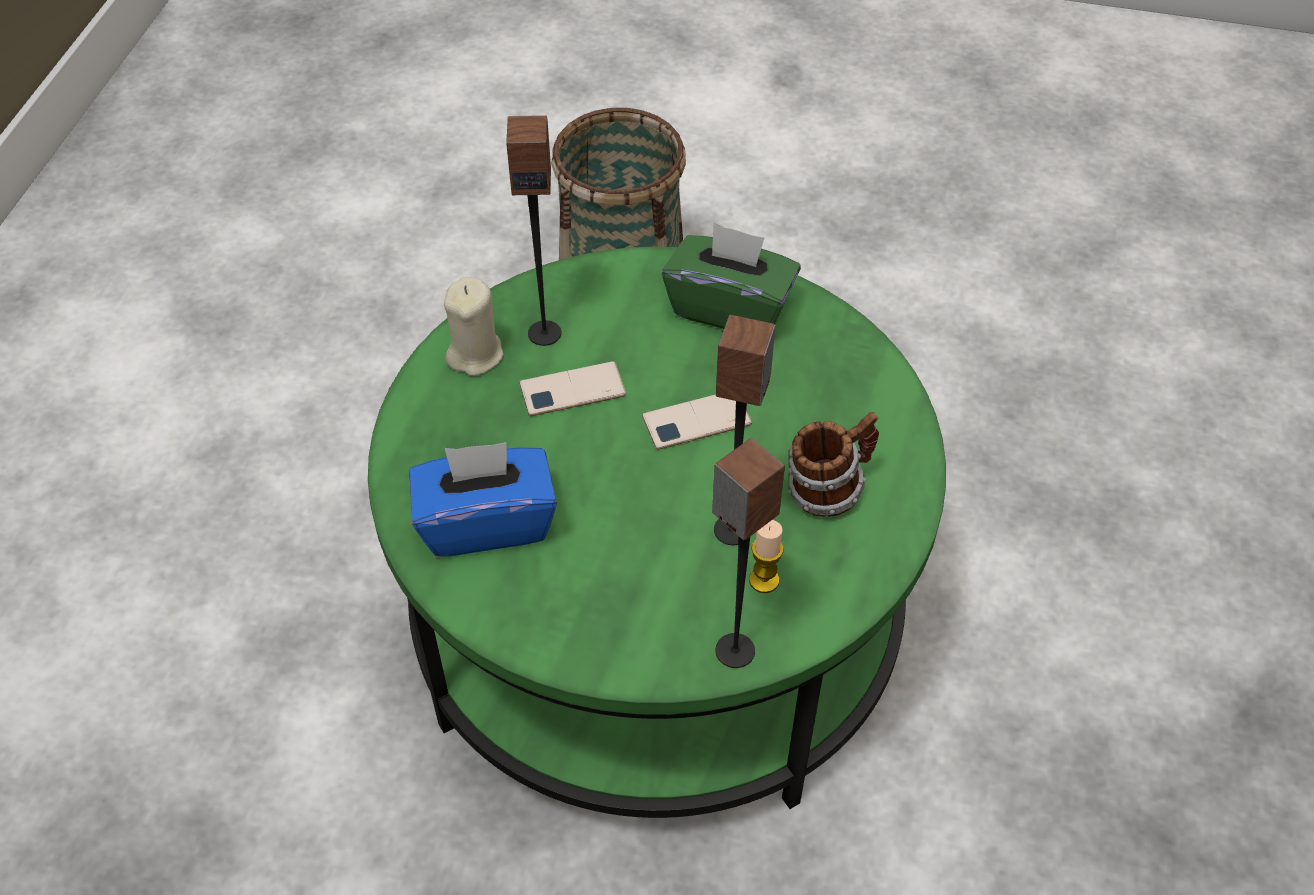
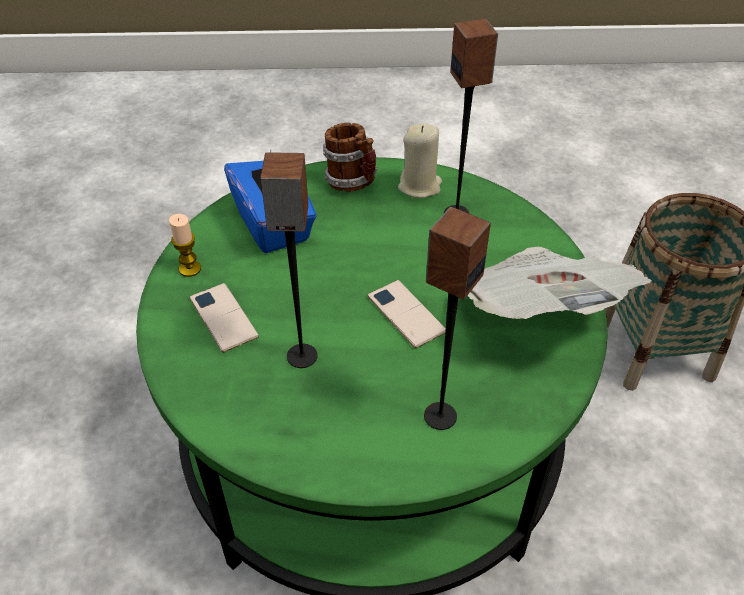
camera: 75 degrees right, 5 degrees down
phone [519,361,626,416] -> phone moved to [190,283,259,352]
green tissue box [662,222,801,329] -> newspaper [468,246,651,319]
speaker [712,438,785,668] -> speaker moved to [424,207,491,430]
candle [749,520,784,593] -> candle moved to [169,214,201,277]
mug [788,412,879,517] -> mug moved to [323,123,377,191]

